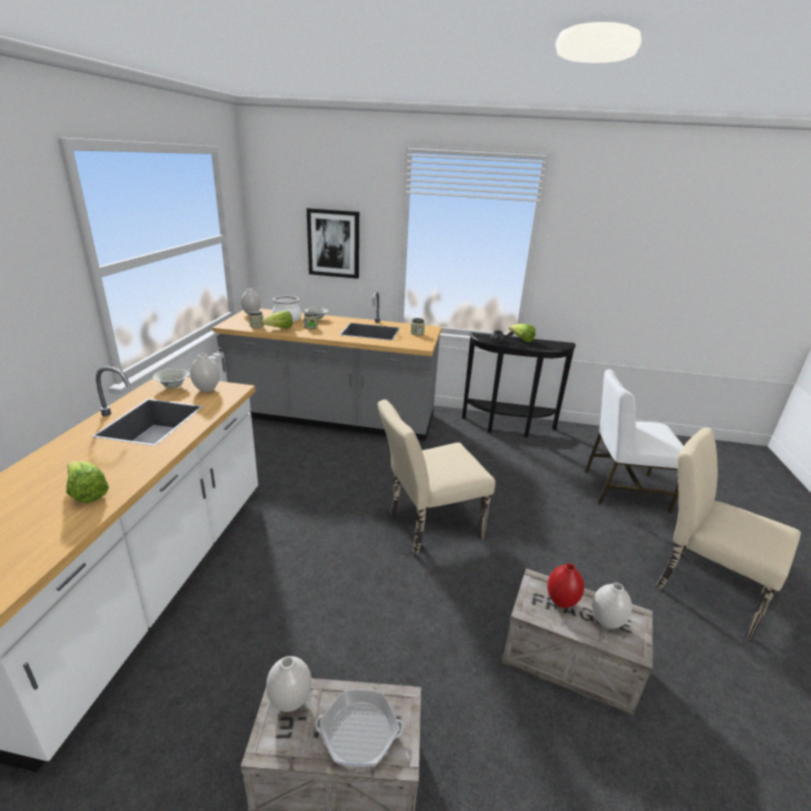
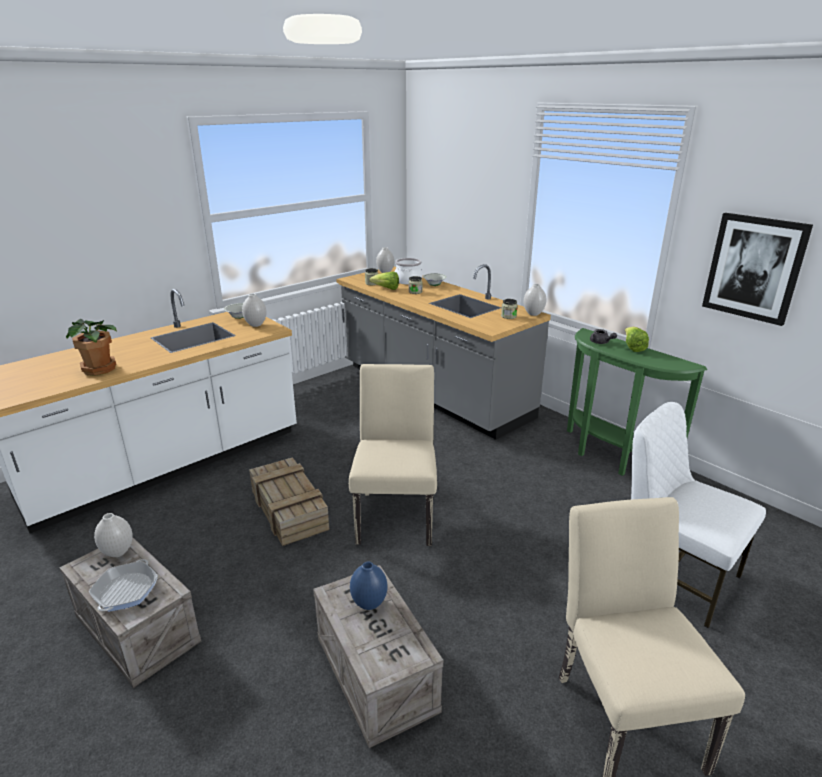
camera: 40 degrees right, 0 degrees up
lettuce [66,461,109,503] -> potted plant [66,319,117,376]
picture [307,208,359,279] -> picture moved to [702,213,813,326]
frying pan [315,690,405,767] -> frying pan turned 120 degrees counterclockwise [89,559,158,612]
beige chair [378,400,495,556] -> beige chair turned 75 degrees clockwise [349,364,437,546]
black console table [462,333,576,438] -> green console table [567,328,707,476]
red vase [547,563,584,608] -> blue vase [350,562,387,610]
white vase [592,583,632,629] -> white vase moved to [524,284,546,316]
none -> crate [249,457,329,546]

